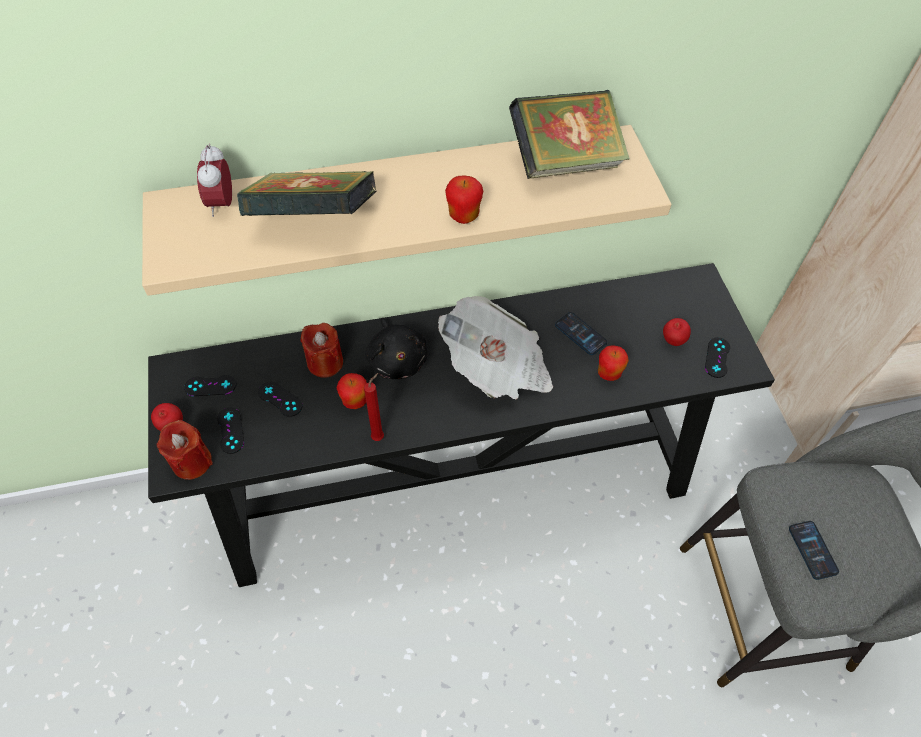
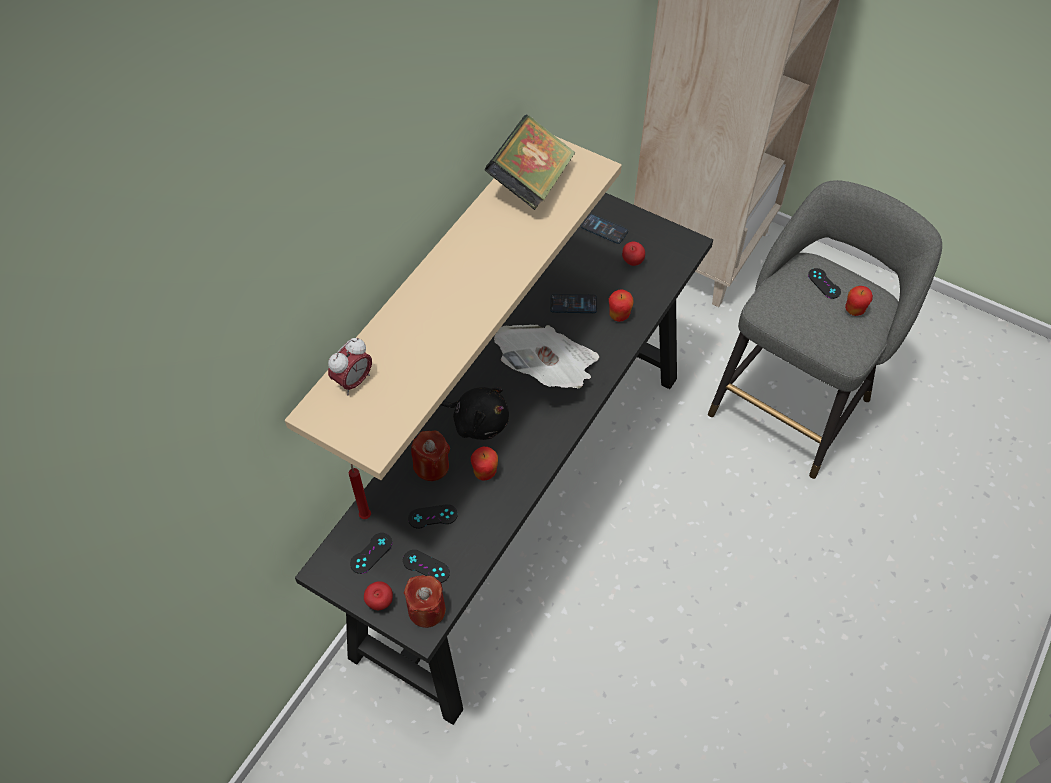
camera: 45 degrees left, 0 degrees up
alarm clock [197,144,232,217] -> alarm clock turned 90 degrees counterclockwise [328,338,372,395]
book [237,171,377,216] -> none
red candle [364,373,384,441] -> red candle moved to [348,464,371,519]
apple [445,176,483,224] -> apple moved to [845,286,873,316]
black game controller [705,337,730,378] -> black game controller moved to [808,268,841,299]
phone [789,521,839,580] -> phone moved to [581,214,628,244]

